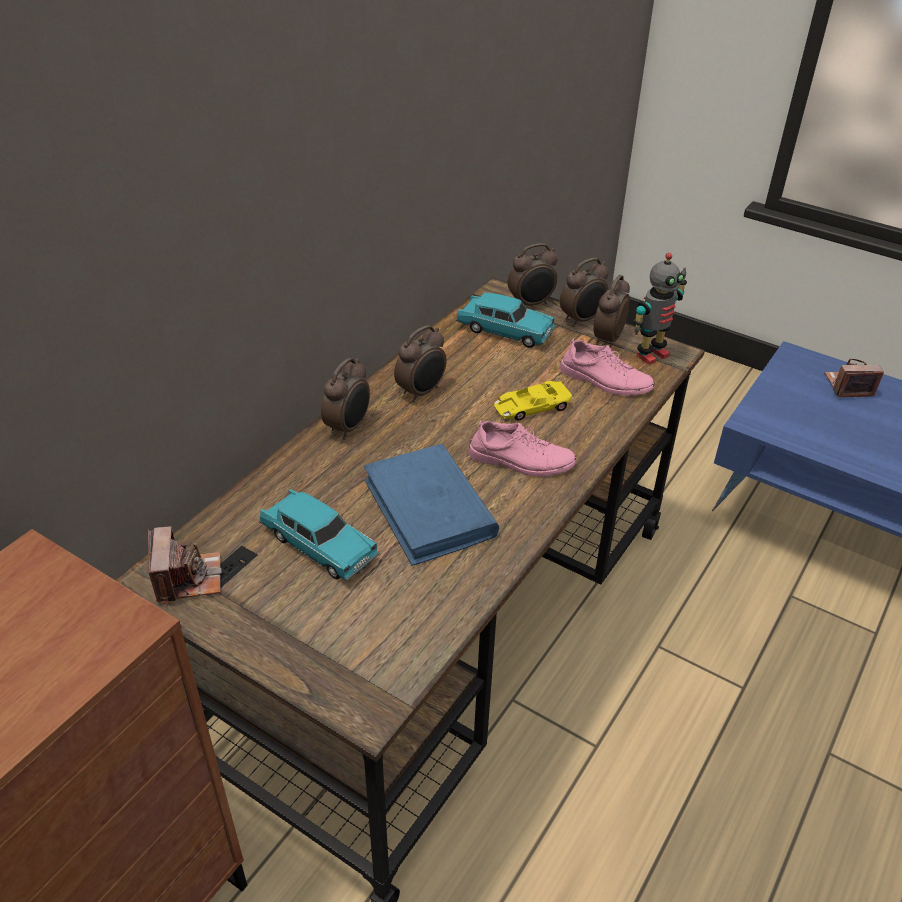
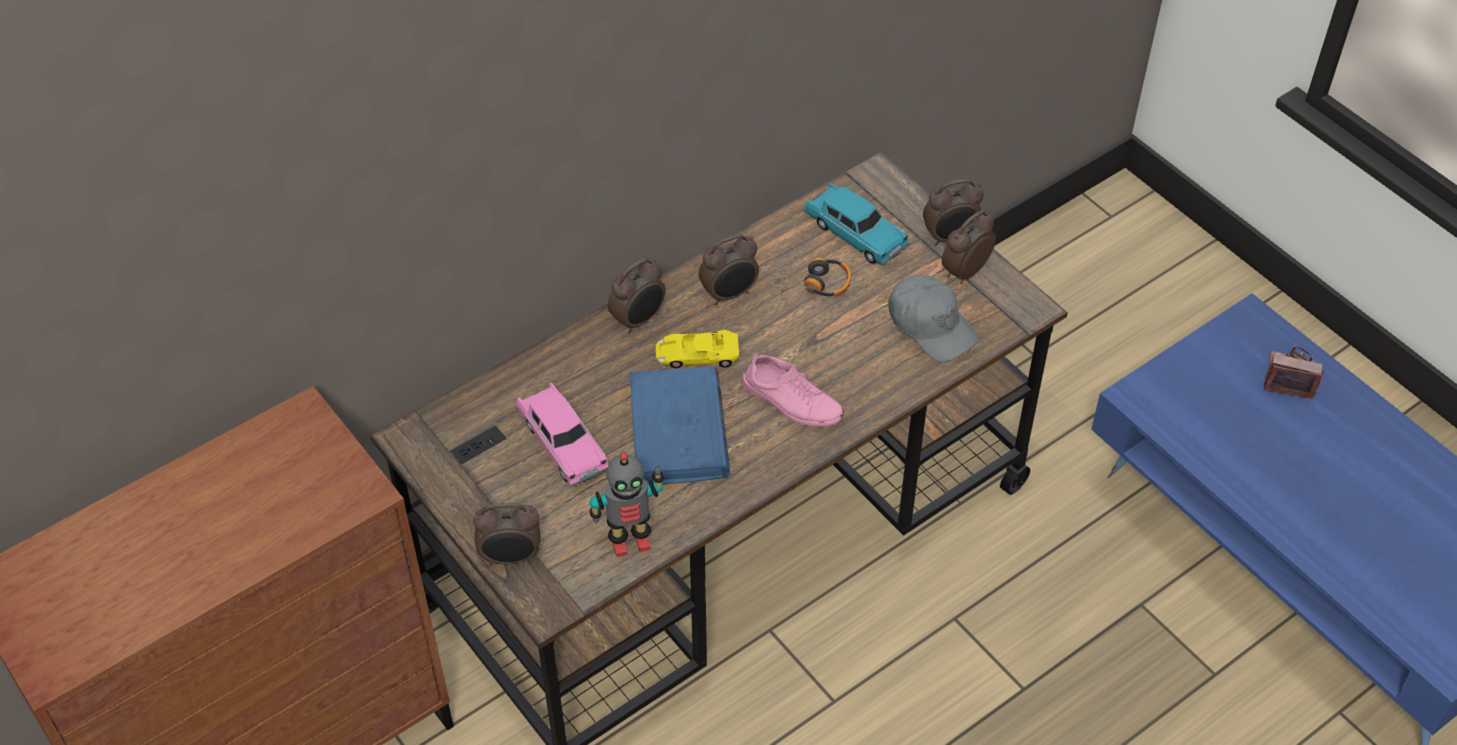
camera: 20 degrees right, 10 degrees up
camera [148,526,222,604] -> none
turquoise toy car [259,489,380,581] -> pink toy car [516,383,608,487]
yellow toy car [494,381,572,421] -> yellow toy car moved to [656,330,739,368]
alarm clock [508,243,558,306] -> alarm clock moved to [473,503,541,566]
pink shoe [559,338,655,395] -> grey cap [888,275,978,362]
toy robot [633,253,687,365] -> toy robot moved to [589,452,664,557]
none -> headphones [772,245,851,297]

